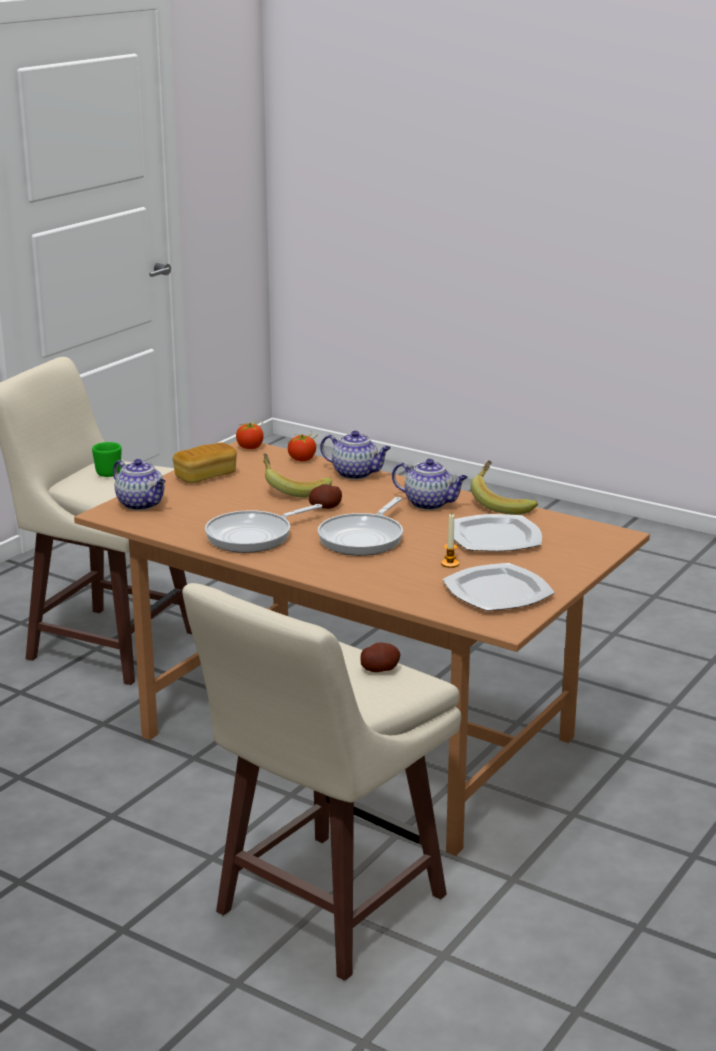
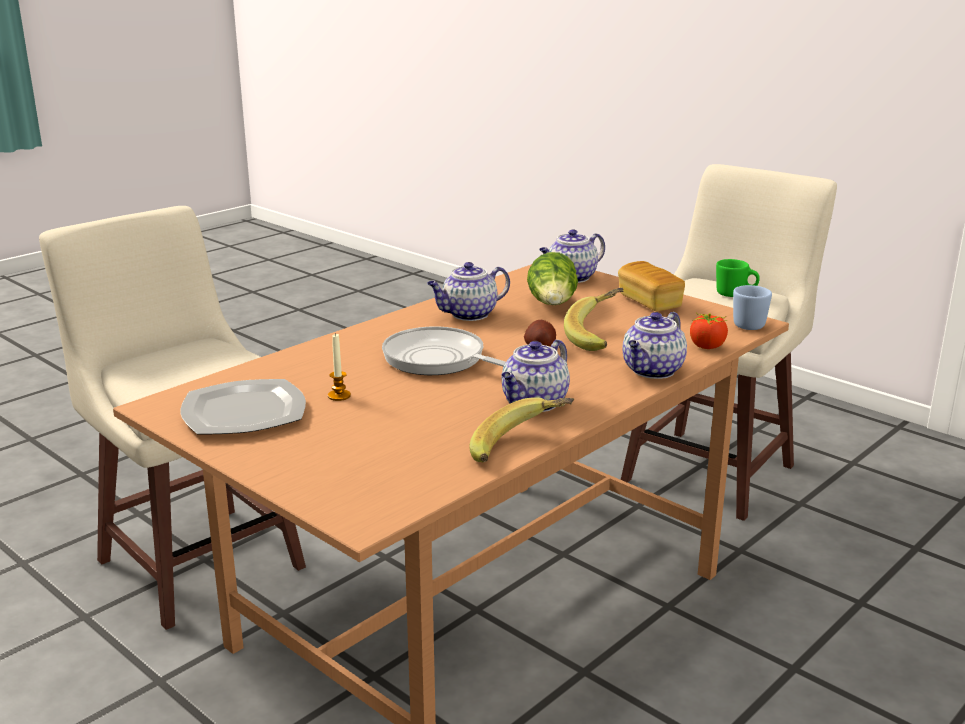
camera: 100 degrees right, 0 degrees up
frying pan [205,504,322,553] -> teapot [427,262,510,321]
tomato [236,420,264,449] -> blue mug [733,285,772,330]
potato [360,643,400,672] -> none
plate [454,514,542,551] -> none
none -> lettuce [527,252,578,305]

